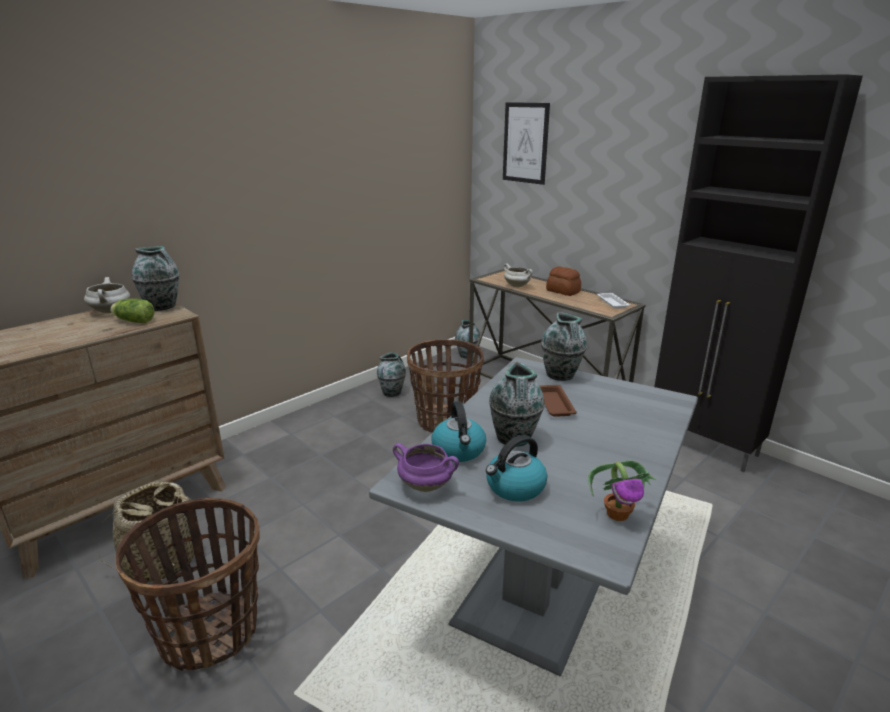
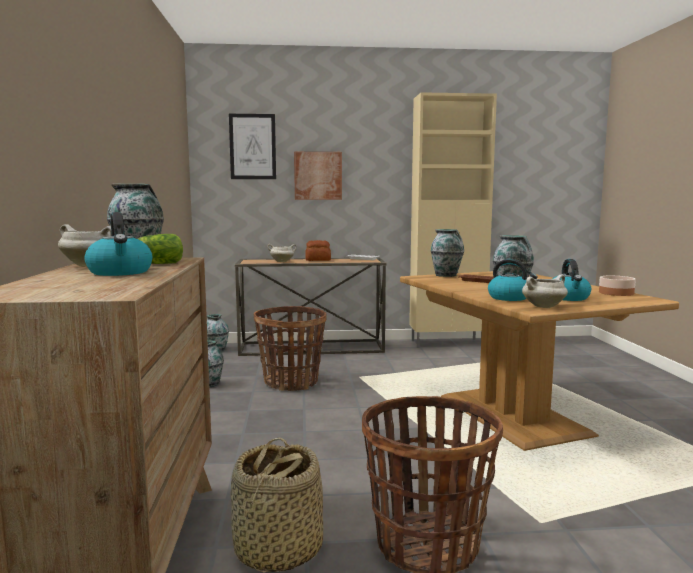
camera: 50 degrees left, 15 degrees down
grey dining table [369,357,698,676] -> brown dining table [400,271,679,451]
purple cooking pot [393,443,459,492] -> white cooking pot [522,275,568,308]
potted plant [588,460,656,521] -> bowl [599,276,636,296]
black cabinet [654,74,863,472] -> beige cabinet [409,92,497,348]
none -> kettle [84,212,152,276]
none -> picture [294,152,342,200]

